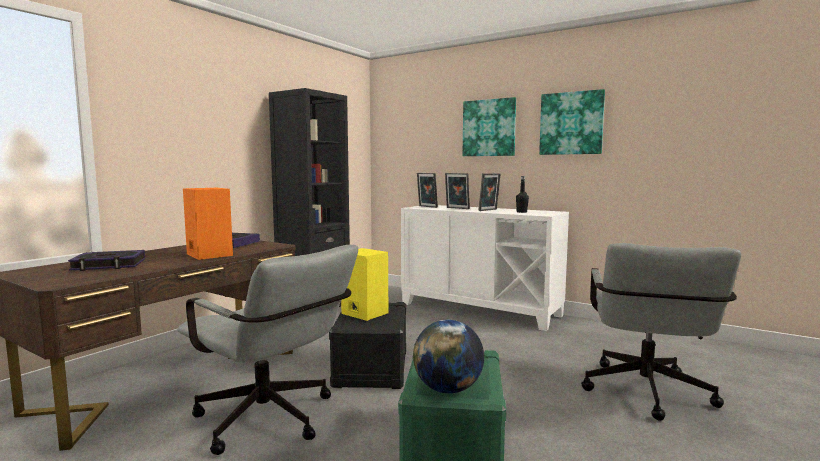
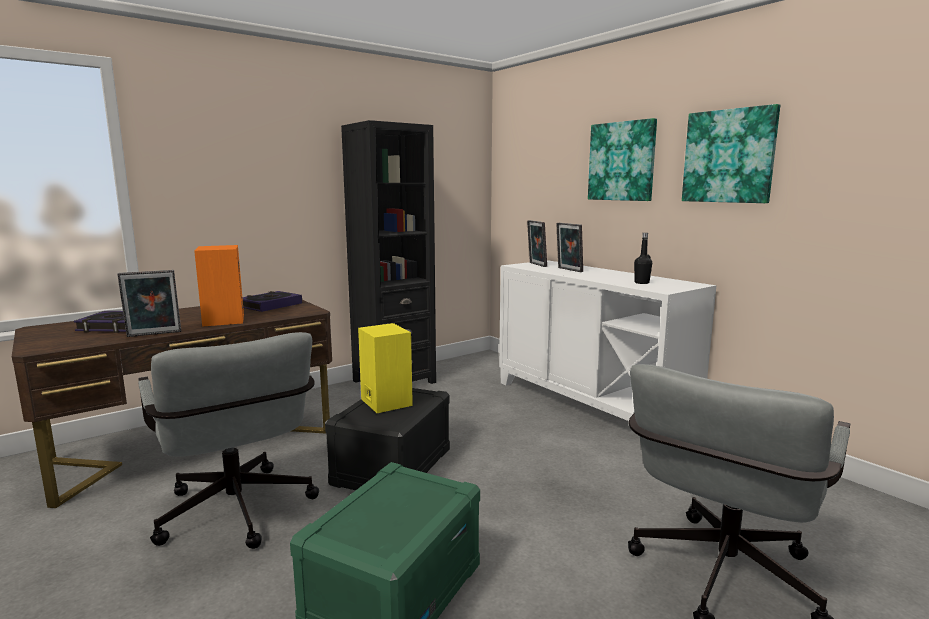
camera: 20 degrees right, 5 degrees up
globe [413,320,484,394] -> none
picture frame [478,173,501,211] -> picture frame moved to [117,270,181,337]

